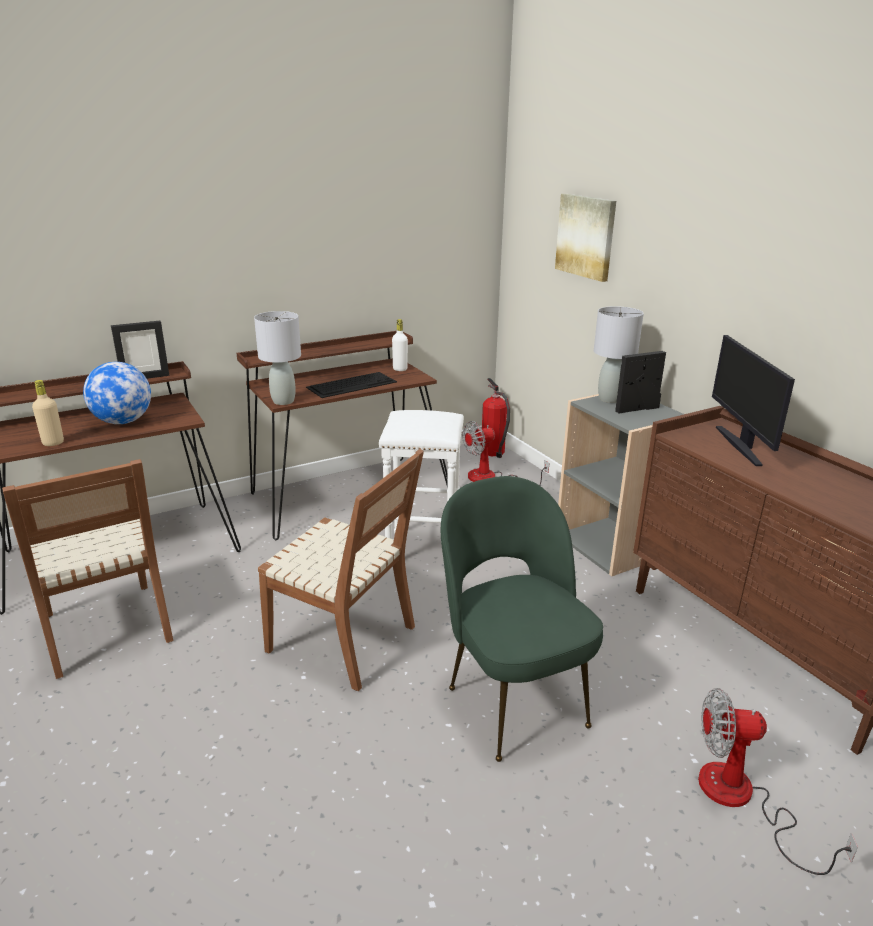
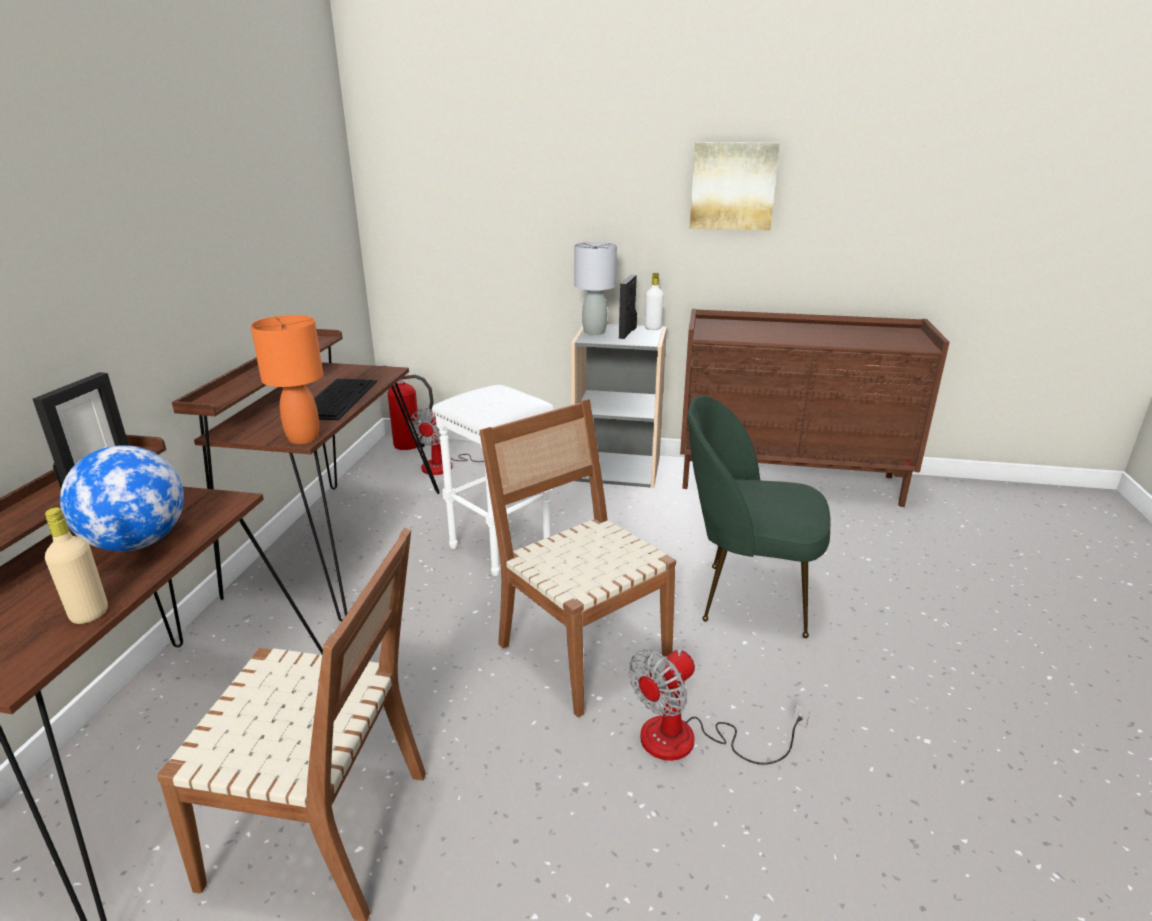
camera: 50 degrees left, 0 degrees up
grey table lamp [254,311,301,405] -> orange table lamp [251,315,323,444]
chair [258,449,424,691] -> chair turned 105 degrees counterclockwise [480,399,676,717]
white bottle [392,319,408,371] -> white bottle moved to [645,272,664,330]
picture [555,194,616,282] -> picture moved to [690,142,780,230]
fan [698,688,858,875] -> fan moved to [629,649,809,765]
monitor [712,335,795,466] -> none

